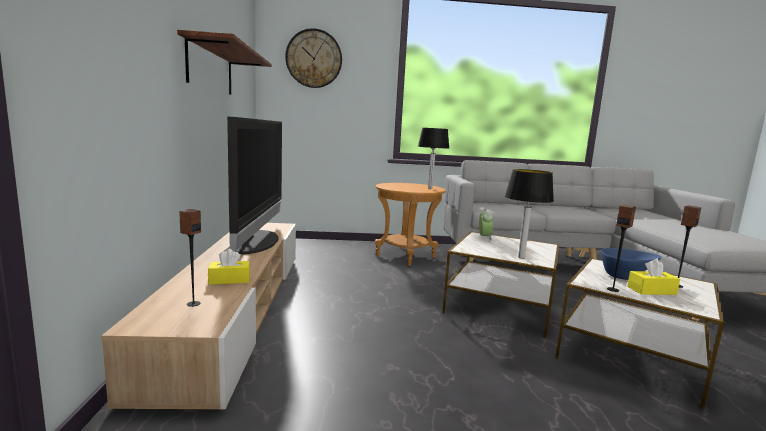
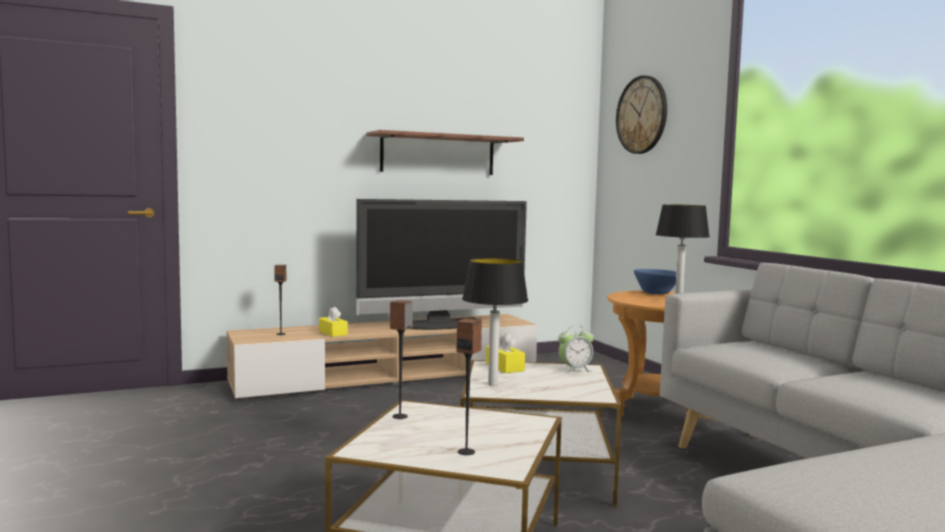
camera: 70 degrees right, 5 degrees down
blue bowl [601,248,662,280] -> blue bowl moved to [634,269,676,294]
yellow tissue box [627,259,680,295] -> yellow tissue box moved to [486,332,525,373]

